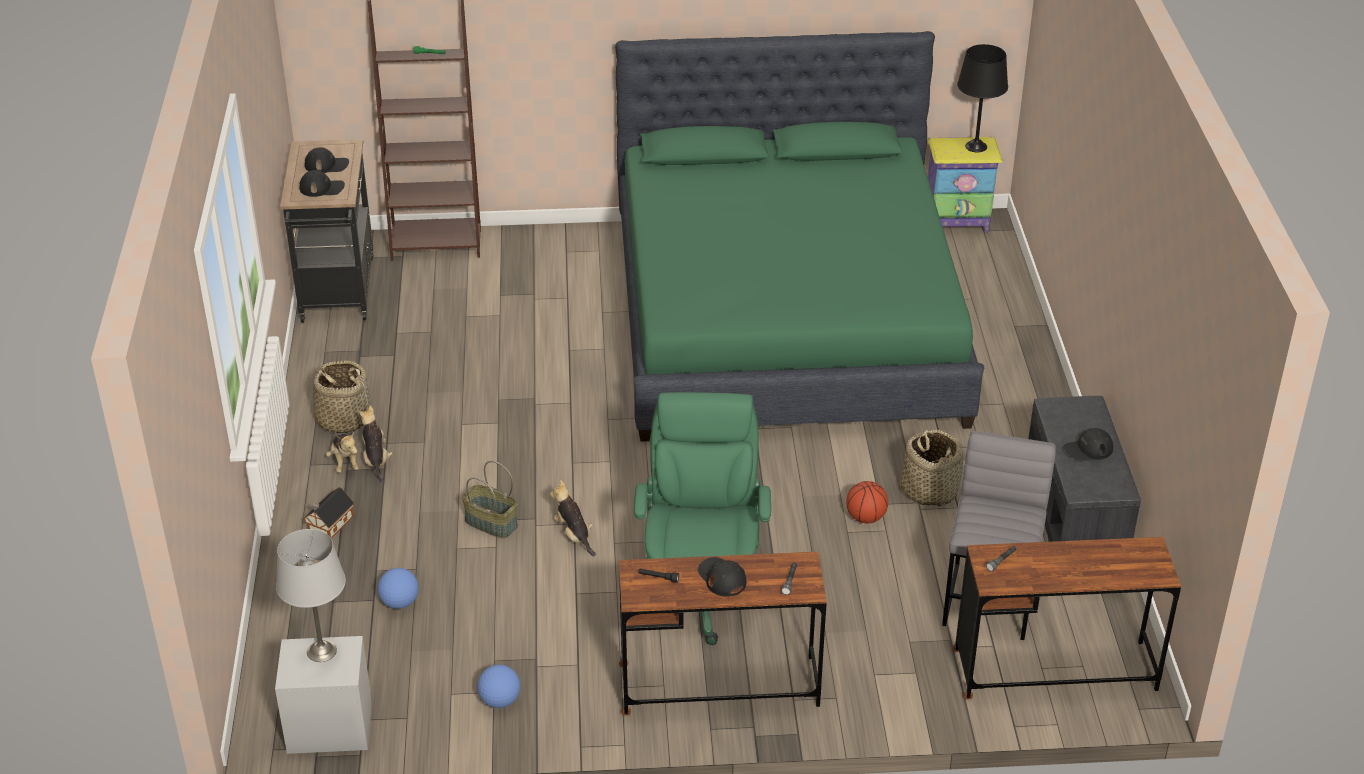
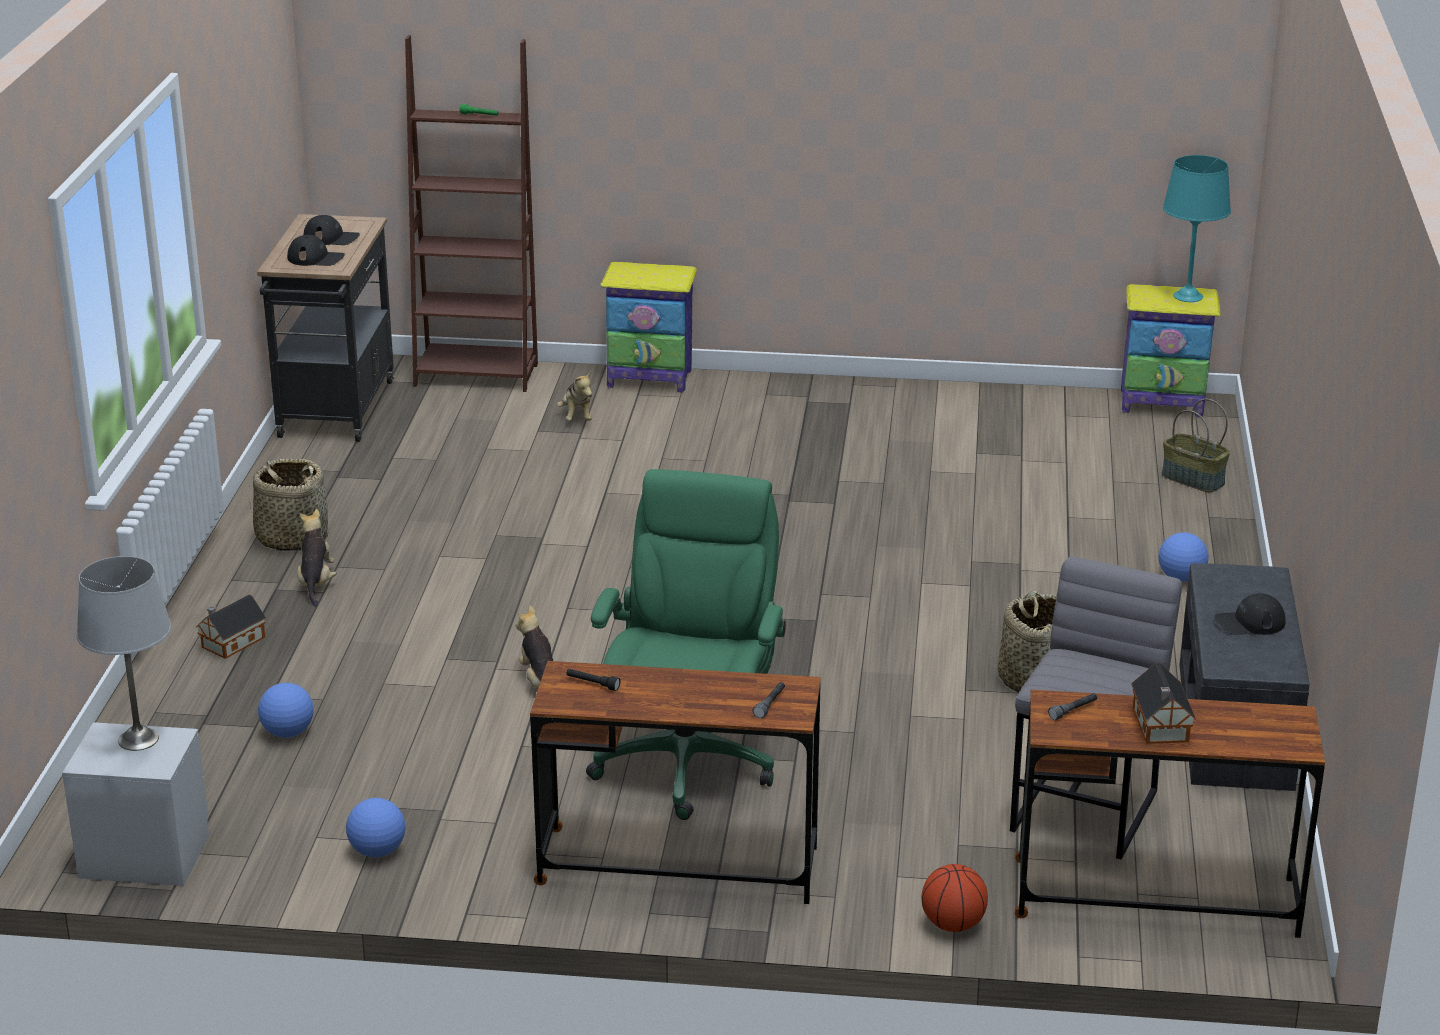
camera: 10 degrees right, 10 degrees down
plush toy [326,432,359,472] -> plush toy moved to [557,371,592,421]
basket [462,461,518,538] -> basket moved to [1162,399,1230,492]
green bed [615,31,984,442] -> none
black cap [698,557,746,597] -> none
basketball [846,481,888,523] -> basketball moved to [922,864,988,932]
black table lamp [957,44,1008,153] -> turquoise table lamp [1163,155,1231,302]
none -> nightstand [600,262,697,392]
none -> toy house [1131,663,1196,744]
none -> football [1158,533,1209,582]

